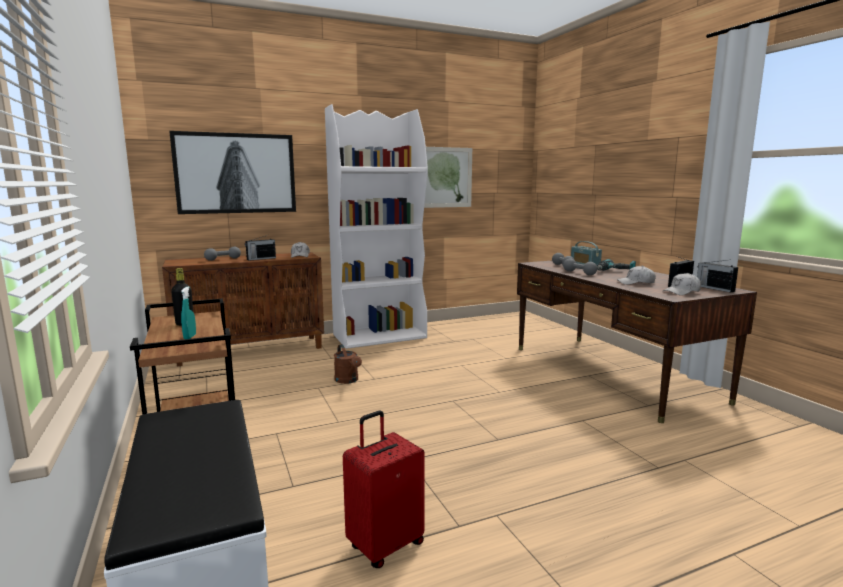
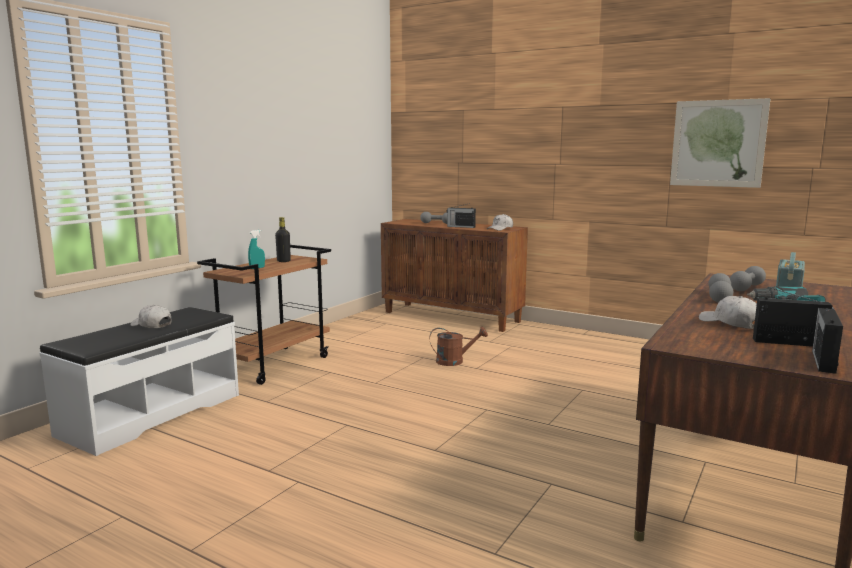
camera: 55 degrees right, 0 degrees up
picture [169,131,296,214] -> none
white bookcase [325,104,428,349] -> none
brown watering can [334,344,362,384] -> brown watering can turned 120 degrees counterclockwise [429,327,488,366]
red suitcase [343,411,425,568] -> none
white cap [663,273,701,295] -> white cap moved to [130,305,172,328]

